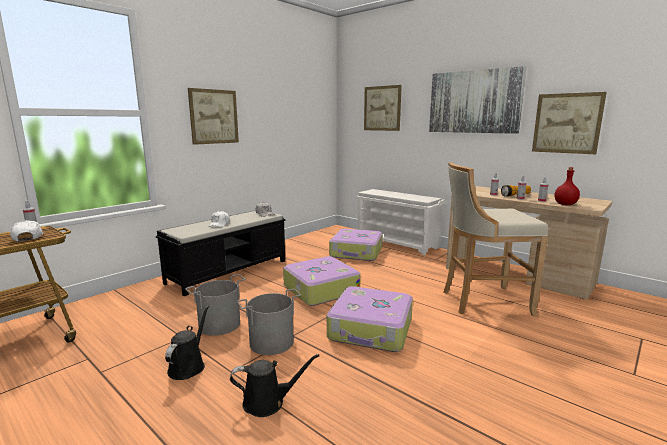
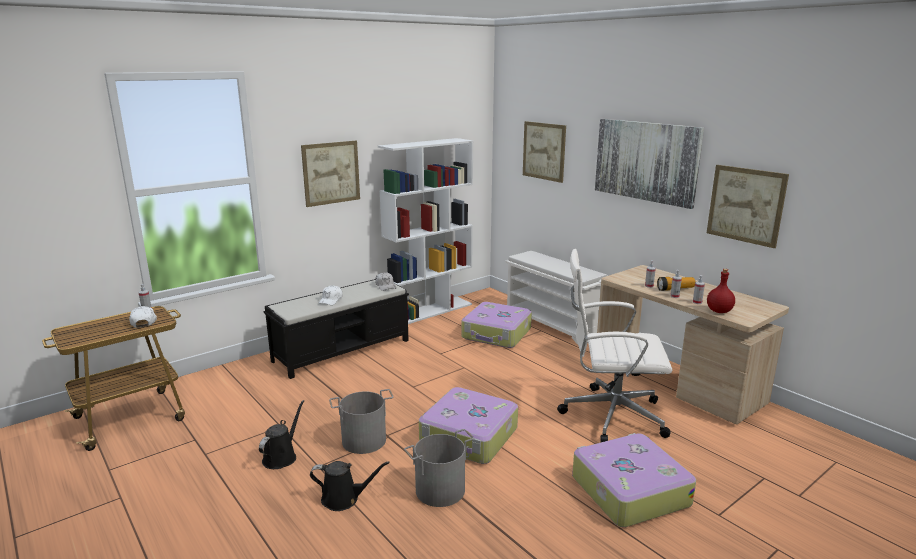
camera: 10 degrees right, 5 degrees up
grey bucket [185,274,245,336] -> grey bucket moved to [404,429,474,507]
suitcase [283,256,361,306] -> suitcase moved to [572,433,696,527]
beige stool [443,162,548,317] -> white office chair [557,249,672,442]
none -> white bookcase [378,138,473,324]

